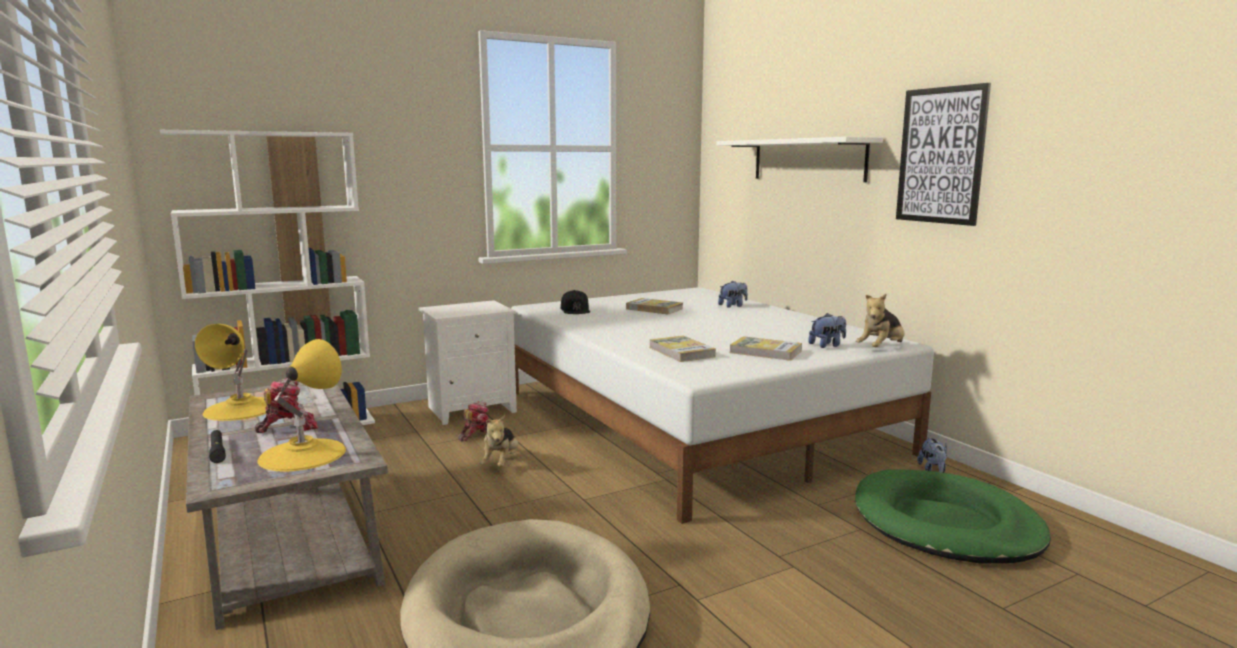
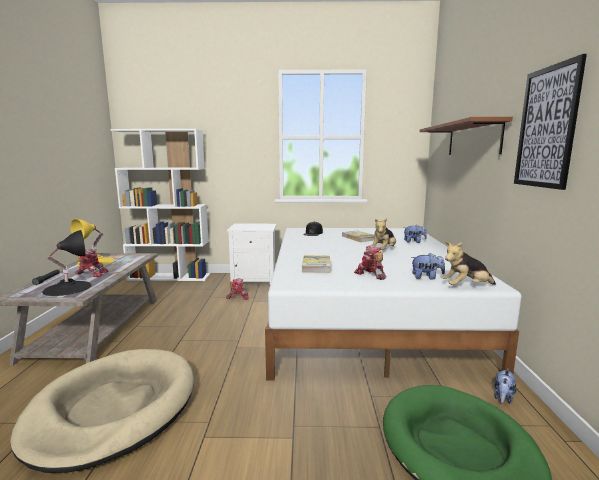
camera: 30 degrees right, 0 degrees up
yellow table lamp [257,339,346,471] -> black table lamp [42,230,92,296]
plush toy [480,415,518,467] -> plush toy moved to [371,218,396,250]
white shelf [717,137,883,182] -> brown shelf [420,117,513,155]
book [730,336,802,361] -> toy robot [354,245,386,280]

